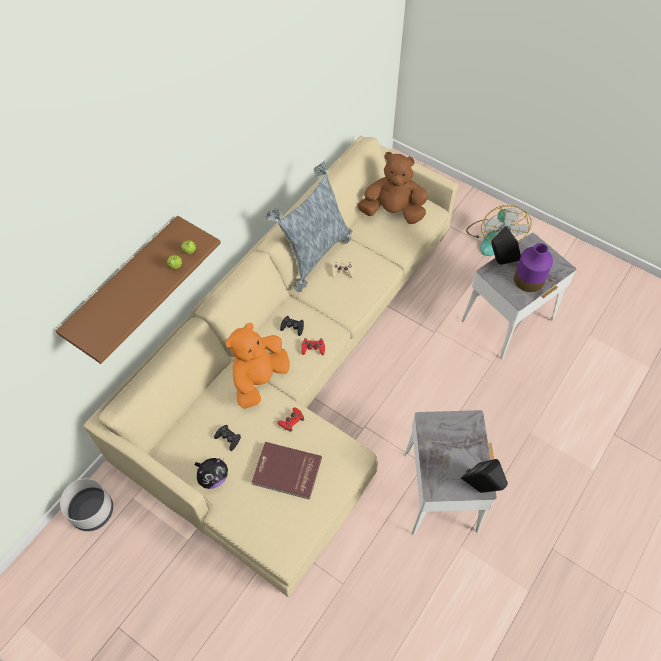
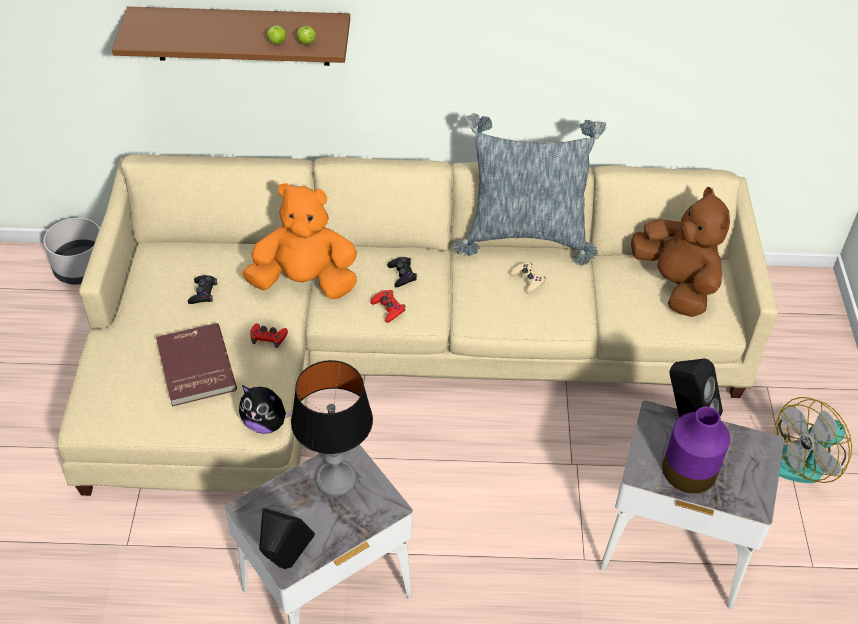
camera: 55 degrees right, 10 degrees down
plush toy [195,457,228,489] -> plush toy moved to [239,385,293,434]
none -> table lamp [291,360,373,496]

